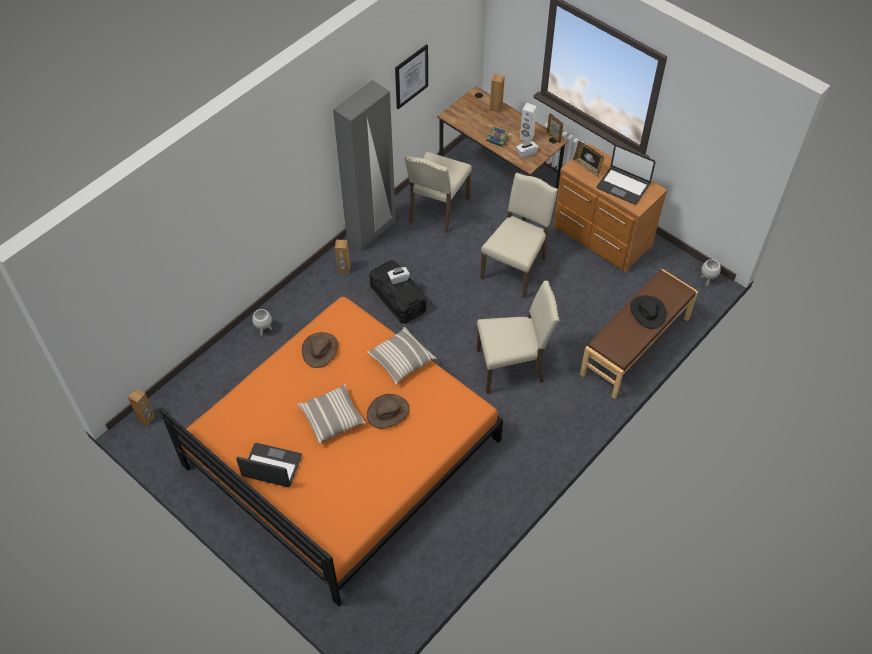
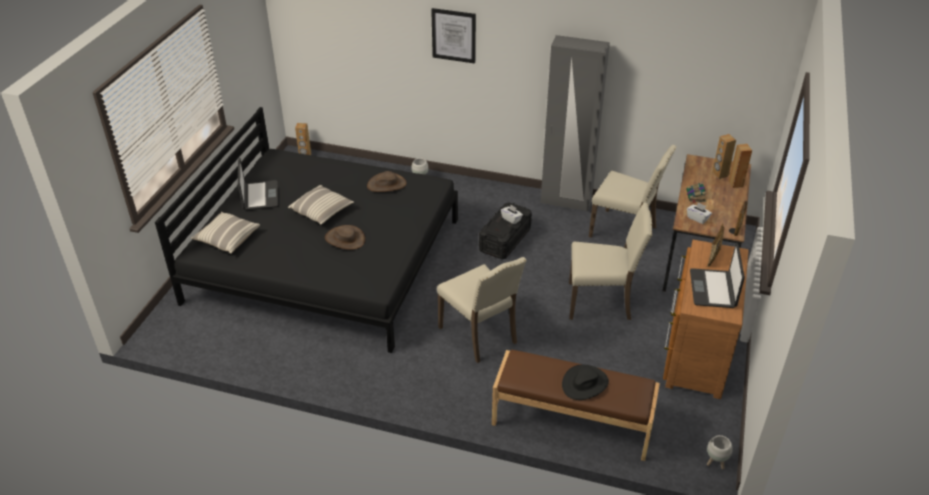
camera: 65 degrees right, 15 degrees down
orange bed [159,297,503,607] -> black bed [155,107,458,353]
brown speaker [335,240,350,274] -> brown speaker moved to [712,134,736,179]
pillow [367,327,437,384] -> pillow moved to [191,212,260,254]
picture [395,44,428,109] -> picture moved to [431,8,476,63]
beige chair [404,152,472,234] -> beige chair turned 150 degrees counterclockwise [589,145,677,238]
white speaker [520,103,537,141] -> none

